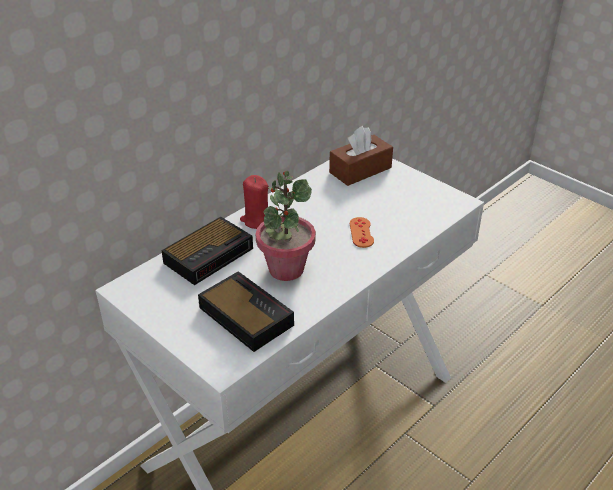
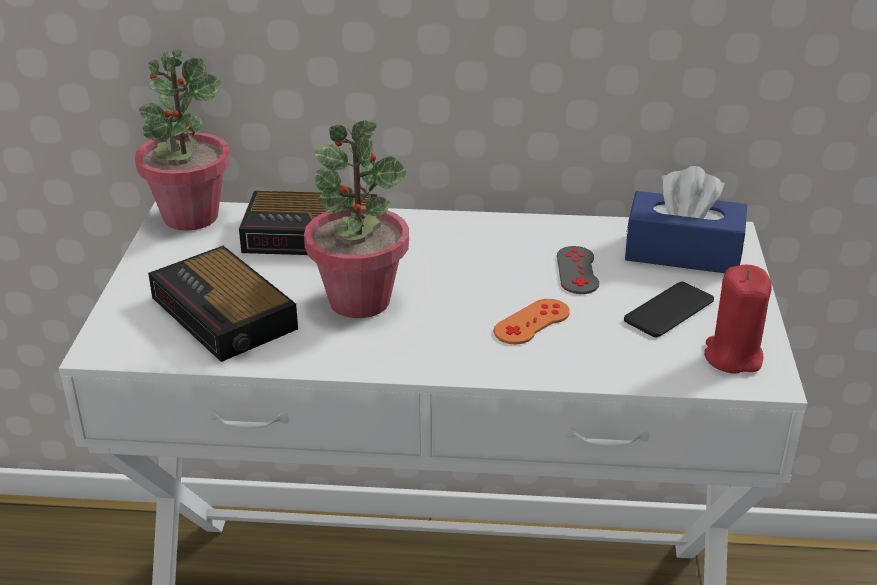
camera: 50 degrees right, 5 degrees down
alarm clock [198,271,294,352] -> alarm clock turned 135 degrees clockwise [148,246,298,362]
red candle [240,175,269,229] -> red candle moved to [704,265,772,374]
brown tissue box [329,126,393,186] -> blue tissue box [625,166,747,273]
none -> potted plant [135,49,230,231]
none -> grey game controller [557,246,599,294]
none -> phone [624,282,714,337]

